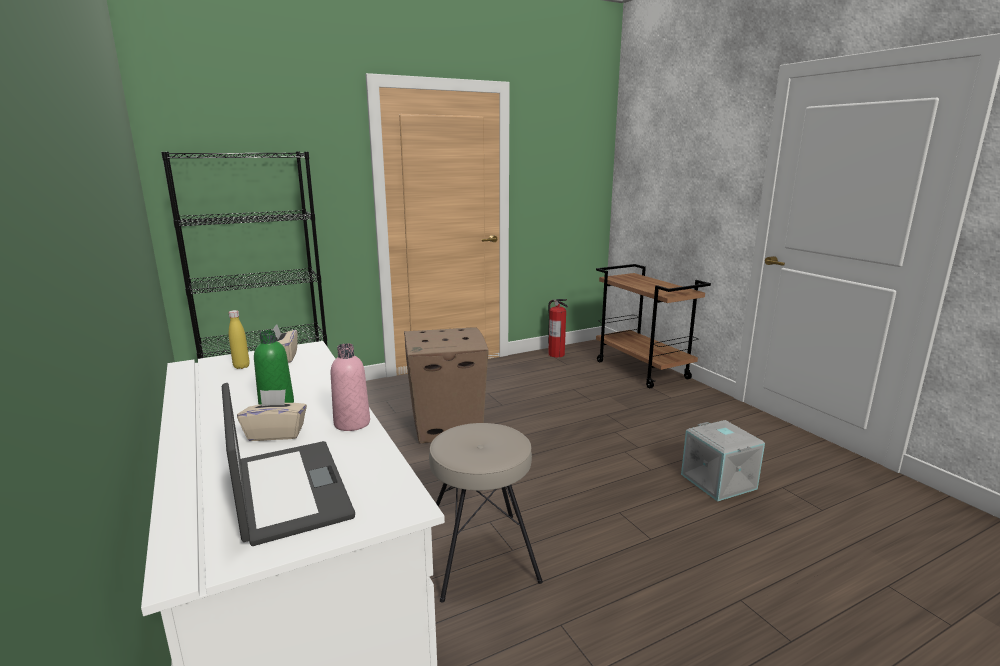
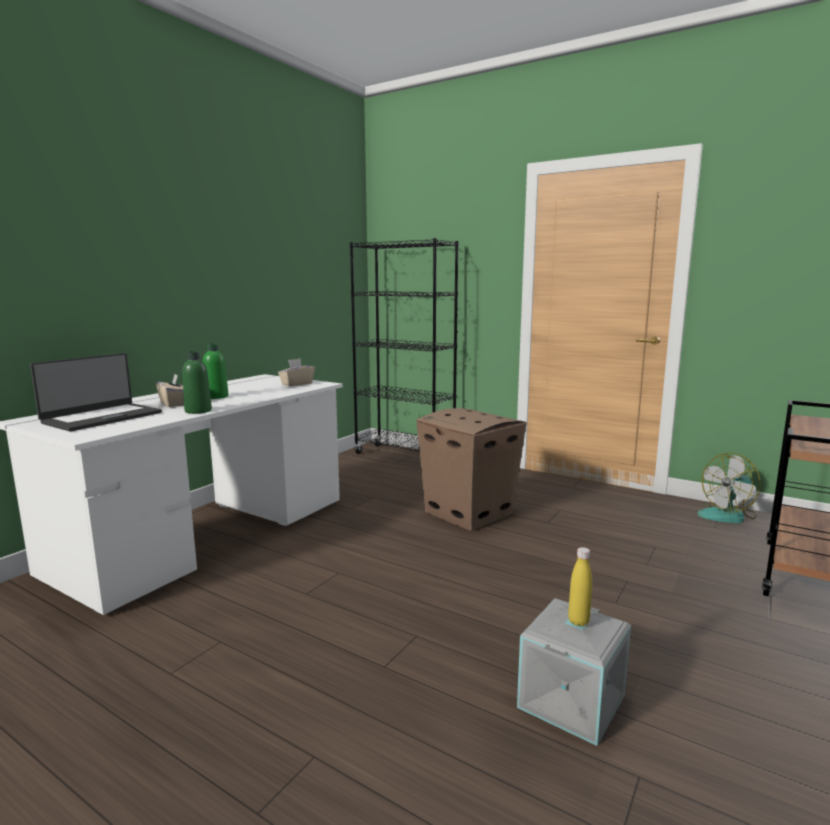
camera: 60 degrees right, 5 degrees down
yellow bottle [228,310,250,369] -> yellow bottle moved to [568,547,592,626]
pink bottle [331,343,370,431] -> green bottle [182,351,212,414]
beige stool [429,423,543,603] -> none
fire extinguisher [548,299,568,357] -> fan [698,453,761,523]

